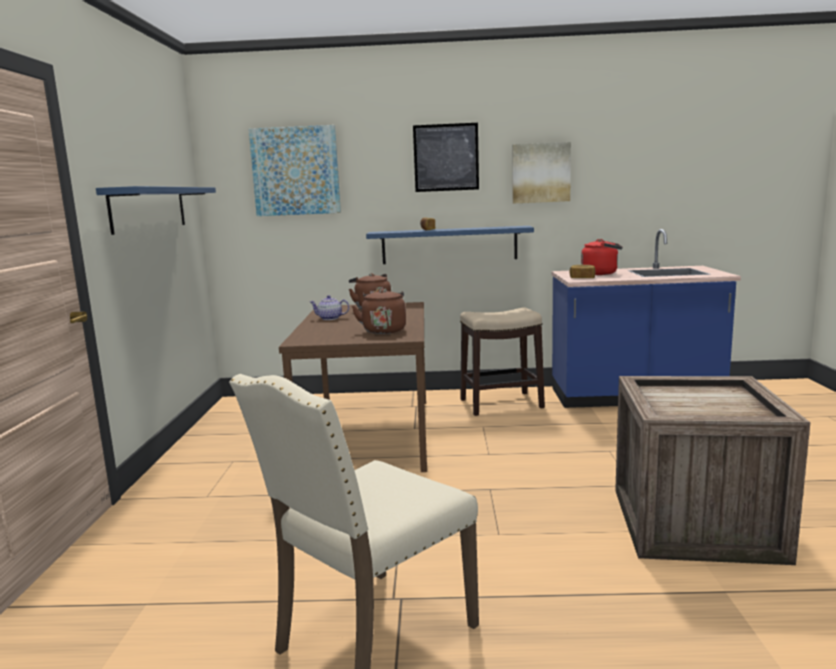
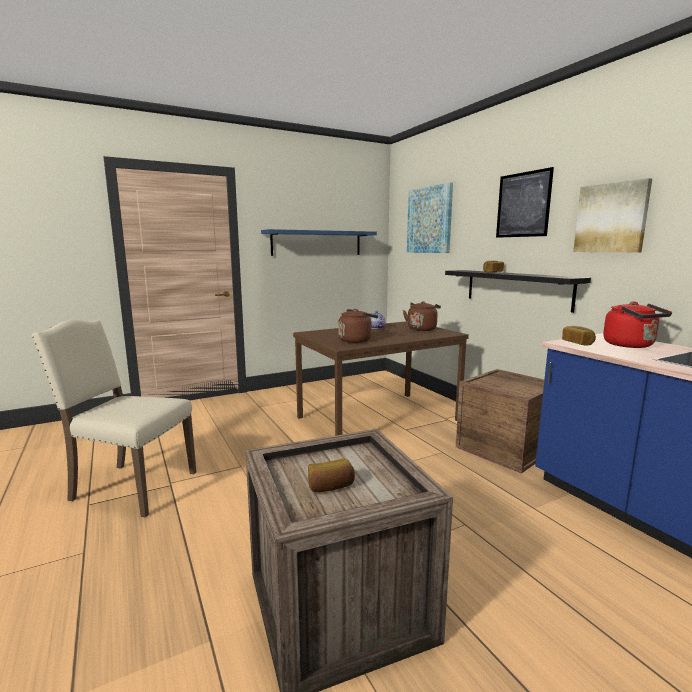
camera: 60 degrees right, 0 degrees up
blue shelf [366,226,534,264] -> black shelf [445,270,591,313]
stool [460,307,545,416] -> crate [456,369,544,473]
none -> bread [308,458,355,492]

